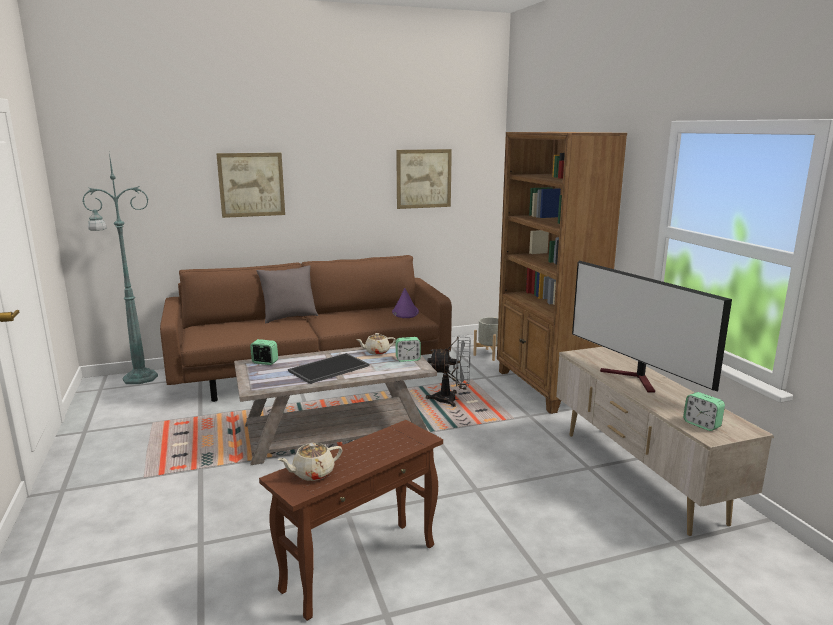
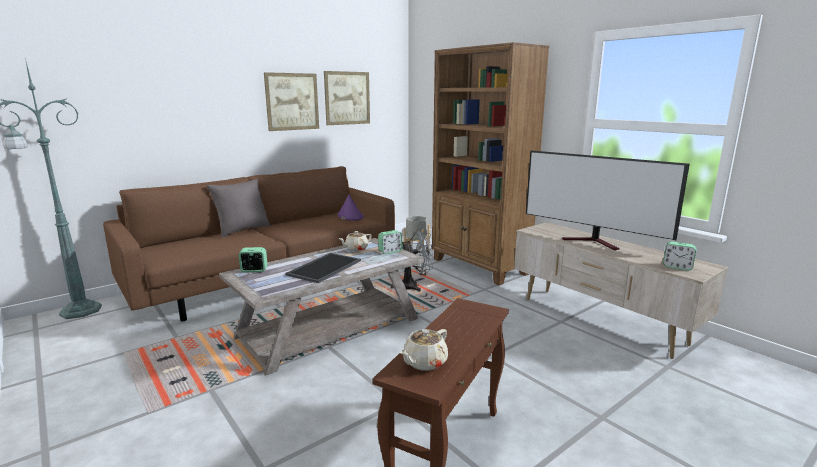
camera: 20 degrees left, 0 degrees up
picture [216,153,285,218] -> picture moved to [264,72,319,131]

